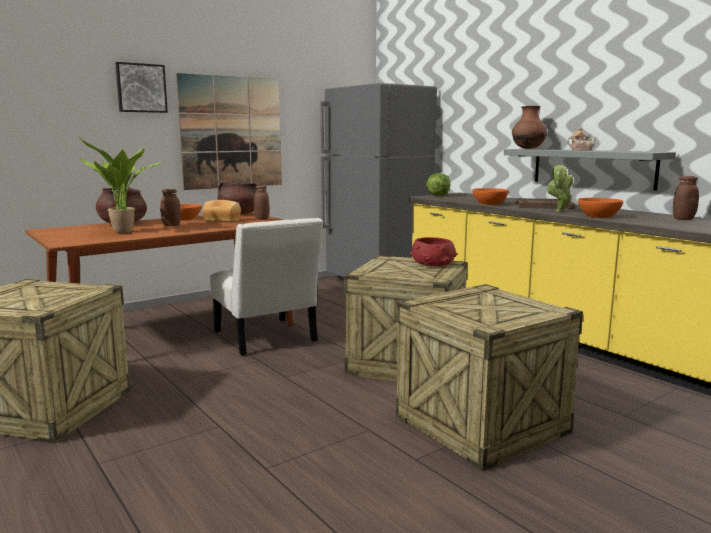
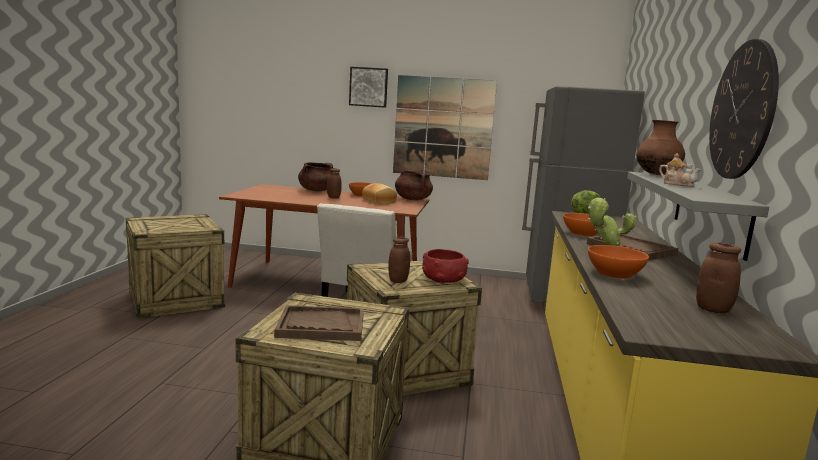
camera: 45 degrees right, 0 degrees up
potted plant [79,137,162,233] -> none
brown jar [254,185,270,220] -> brown jar moved to [388,237,410,283]
none -> brown tray [274,305,364,341]
none -> wall clock [709,39,779,179]

